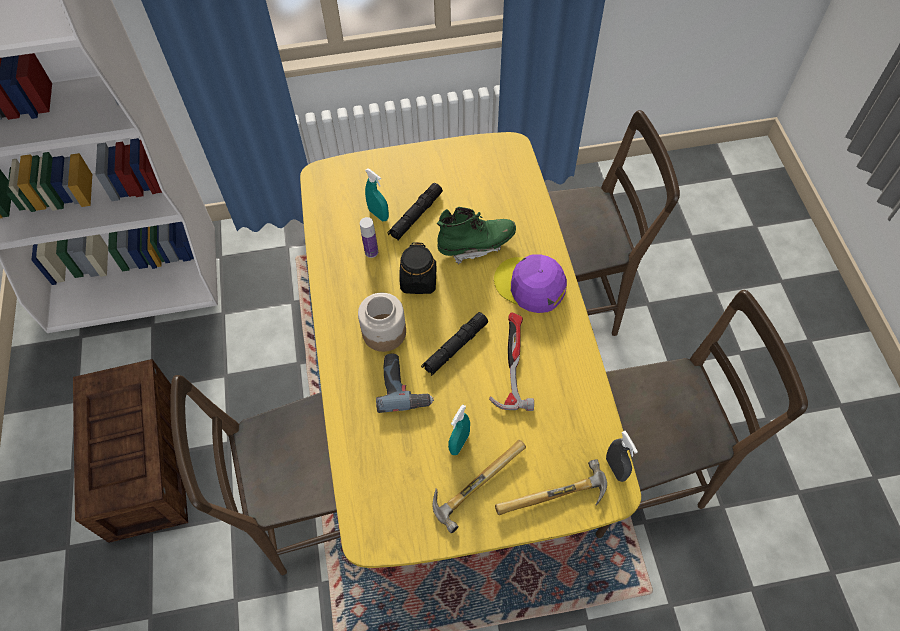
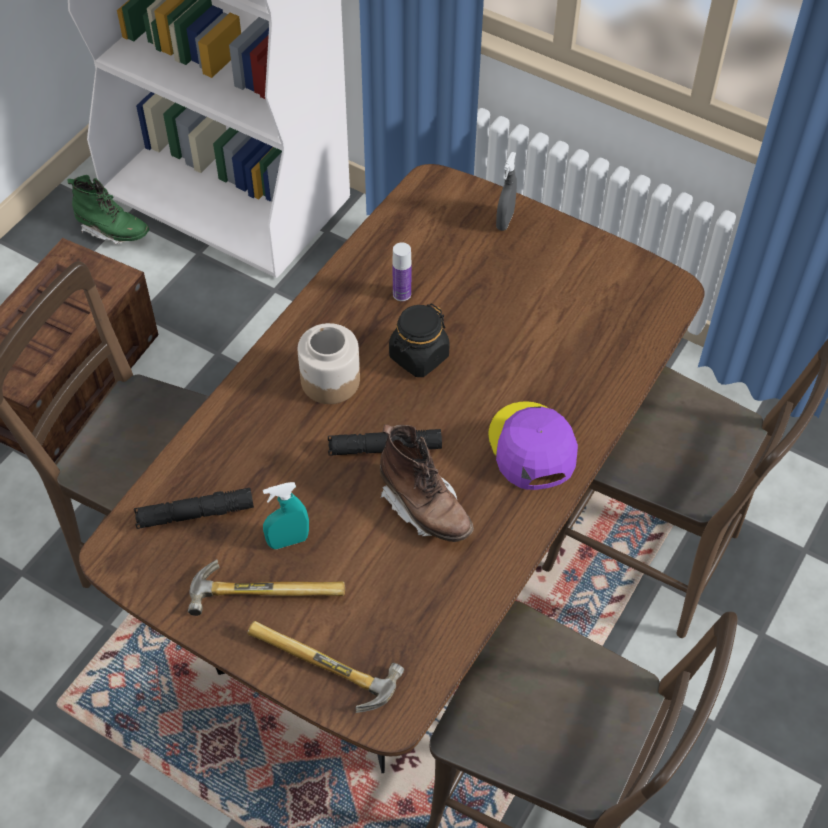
camera: 40 degrees right, 5 degrees down
yellow dining table [300,132,641,568] -> brown dining table [79,164,705,773]
turquoise spray bottle [365,168,389,221] -> none
power drill [376,354,434,413] -> none
black flashlight [388,183,443,240] -> black flashlight moved to [134,488,254,529]
green boot [437,207,516,265] -> green boot moved to [67,175,149,244]
hammer [489,312,534,411] -> brown boot [380,424,474,542]
grey spray bottle [606,431,638,482] -> grey spray bottle moved to [496,152,517,231]

